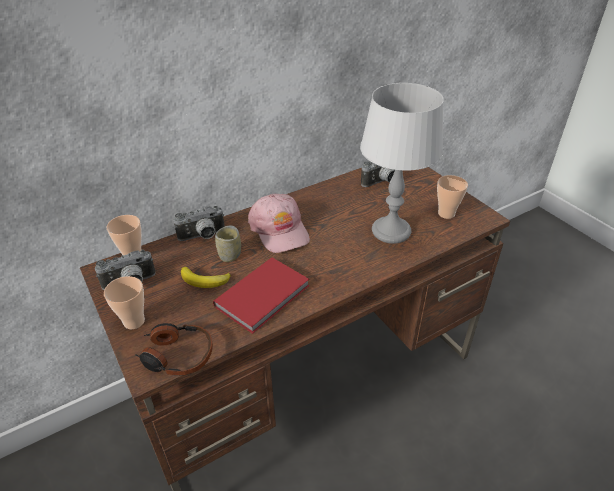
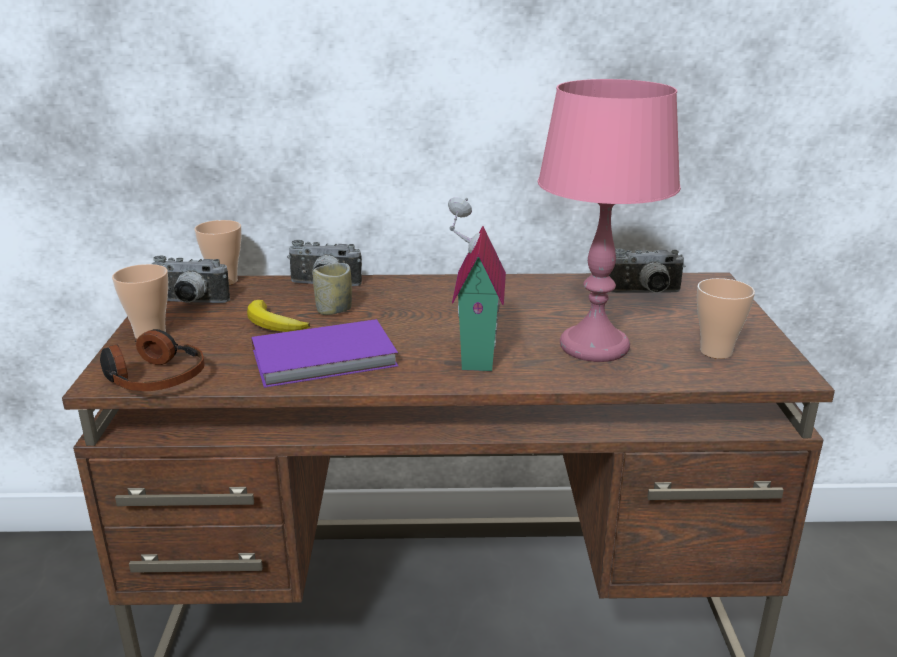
camera: 30 degrees right, 15 degrees down
red book [213,257,310,334] -> purple book [251,319,398,388]
pink cap [248,194,310,253] -> none
grey table lamp [360,83,444,244] -> pink table lamp [538,79,681,362]
none -> toy house [448,197,506,371]

